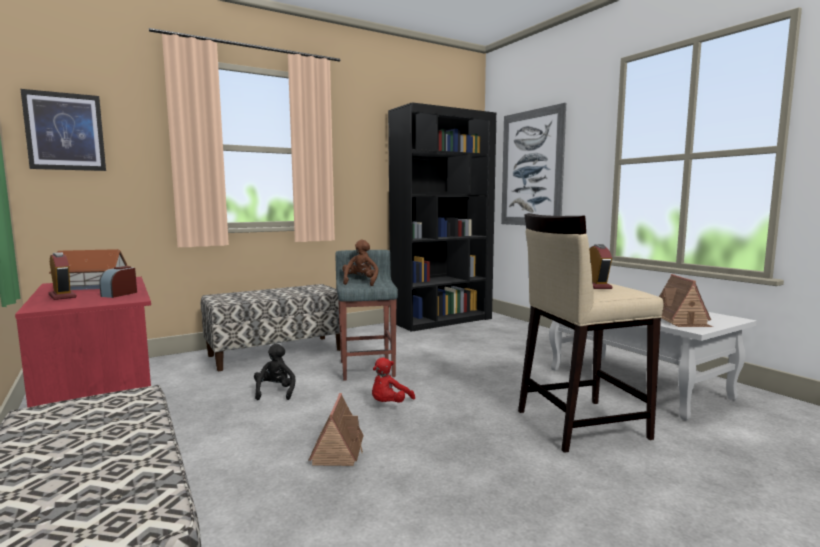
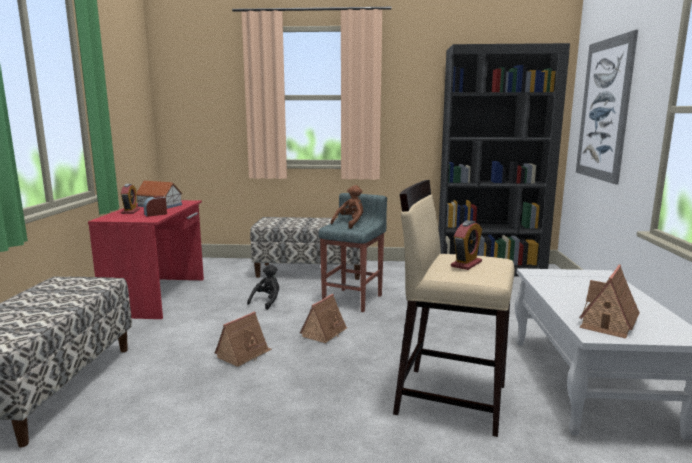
camera: 35 degrees right, 5 degrees up
picture [21,89,106,171] -> none
red plush toy [372,357,415,403] -> toy house [300,294,348,343]

